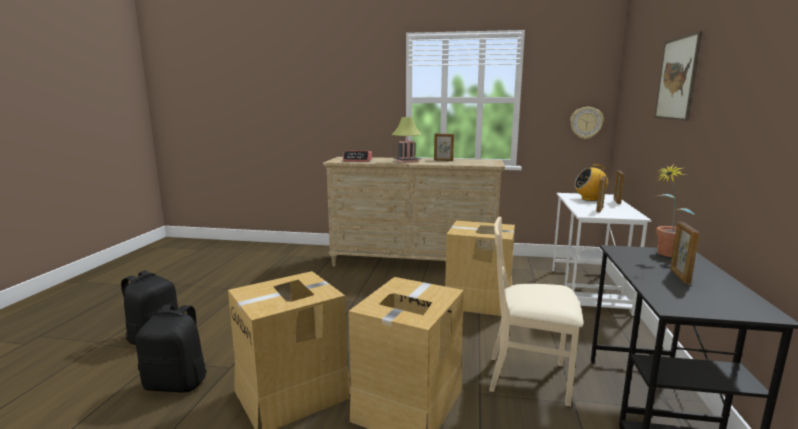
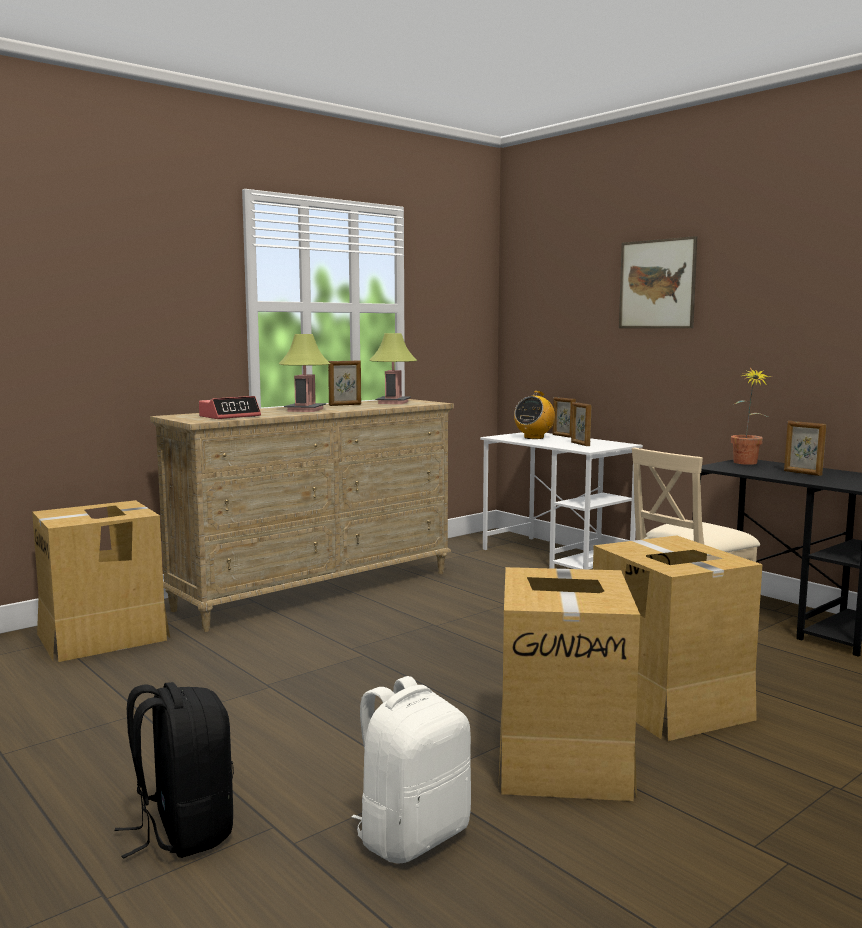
camera: 50 degrees left, 5 degrees down
black backpack [135,305,207,393] -> white backpack [352,676,471,863]
cardboard box [445,221,515,316] -> cardboard box moved to [32,500,170,662]
wall clock [570,107,604,139] -> none
none -> table lamp [370,333,417,404]

